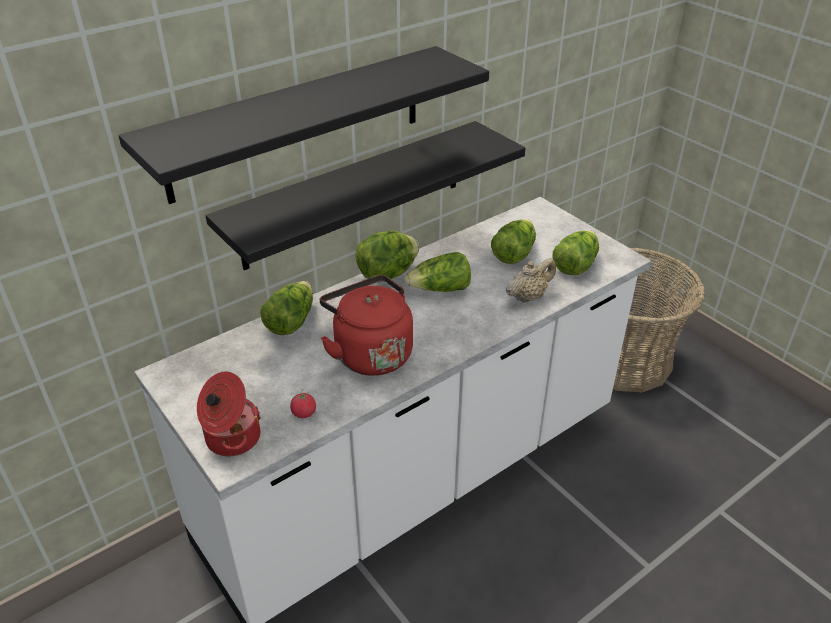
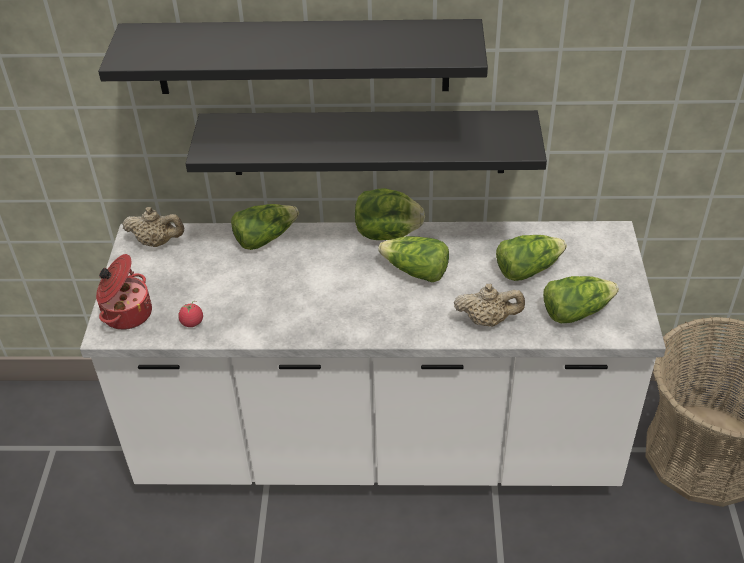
camera: 40 degrees right, 5 degrees up
red kettle [320,275,413,376] -> none
none -> beige teapot [123,207,184,247]

